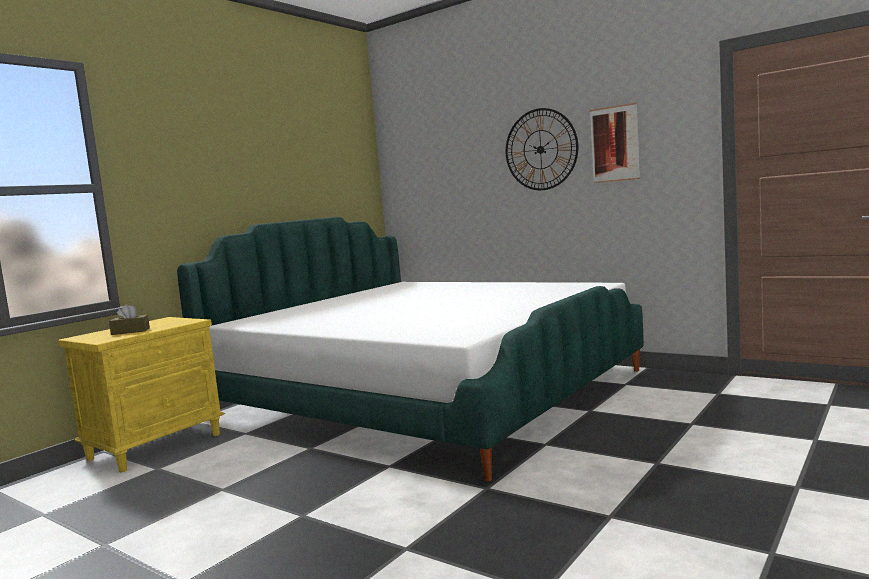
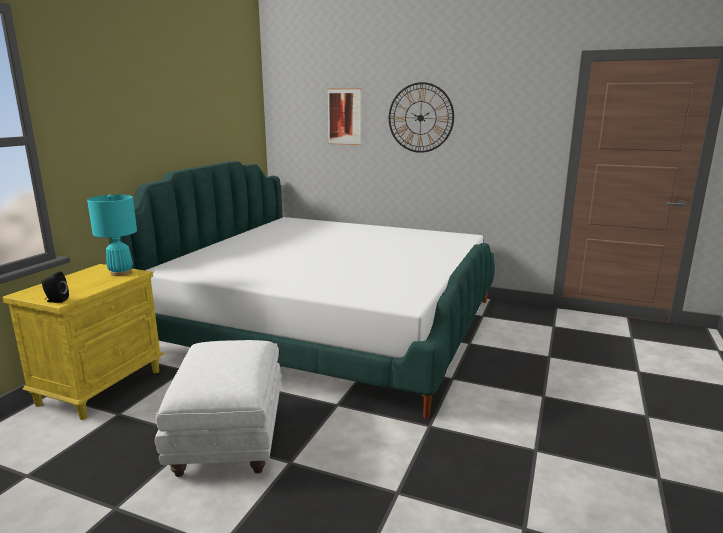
camera: 15 degrees left, 10 degrees up
brown tissue box [109,304,150,335] -> none
picture [590,103,640,183] -> picture moved to [327,88,361,145]
none -> black speaker [41,272,69,303]
none -> turquoise table lamp [87,194,137,276]
none -> white ottoman [155,340,281,477]

